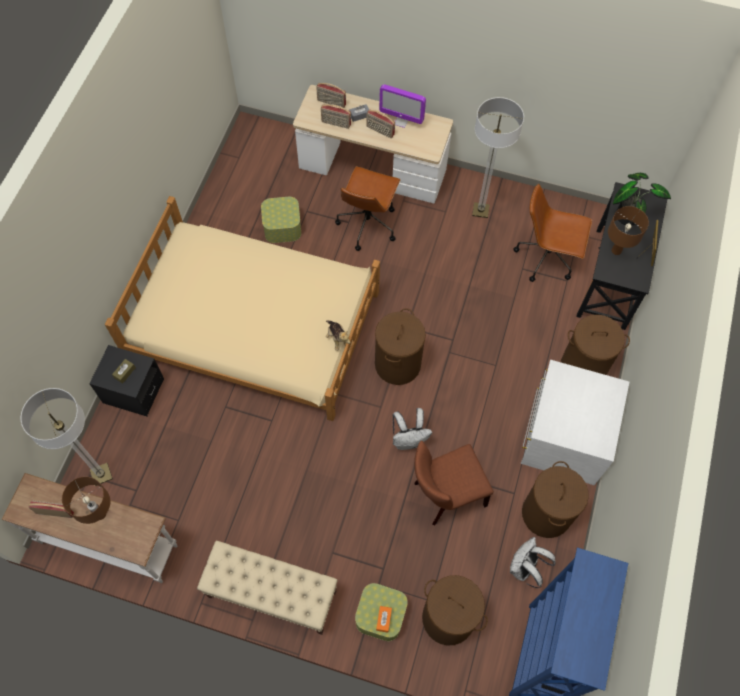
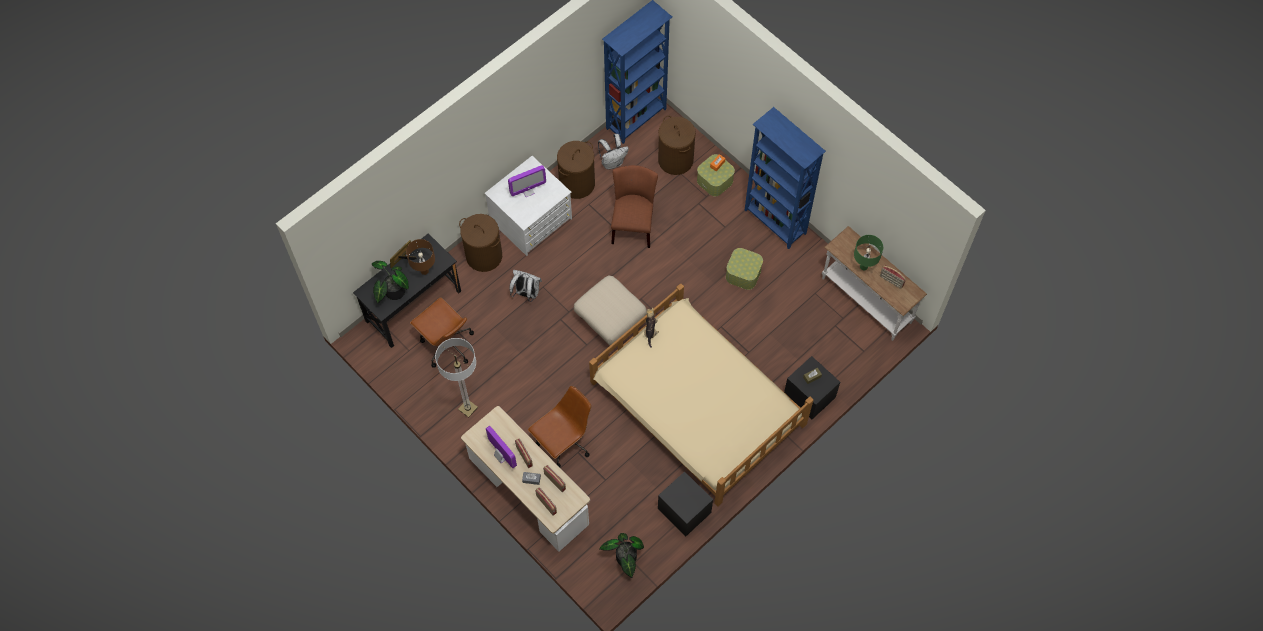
camera: 150 degrees left, 0 degrees up
floor lamp [21,388,113,486] -> none
brown table lamp [62,477,110,524] -> green table lamp [854,235,883,270]
beige bench [197,541,338,635] -> blue bookcase [745,107,826,249]
storage box [261,197,301,243] -> storage box moved to [726,248,763,290]
brown laundry basket [375,308,426,385] -> beige ottoman [574,275,647,345]
white backpack [392,408,432,450] -> white backpack moved to [510,270,542,302]
brown chair [414,441,494,525] -> brown chair turned 90 degrees counterclockwise [611,165,658,248]
none -> monitor [508,165,546,197]
none -> potted plant [599,533,644,578]
none -> black nightstand [658,471,713,536]

